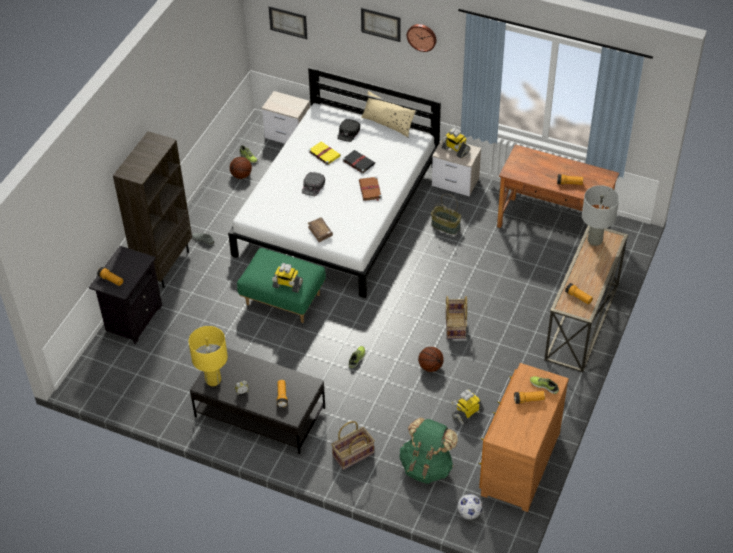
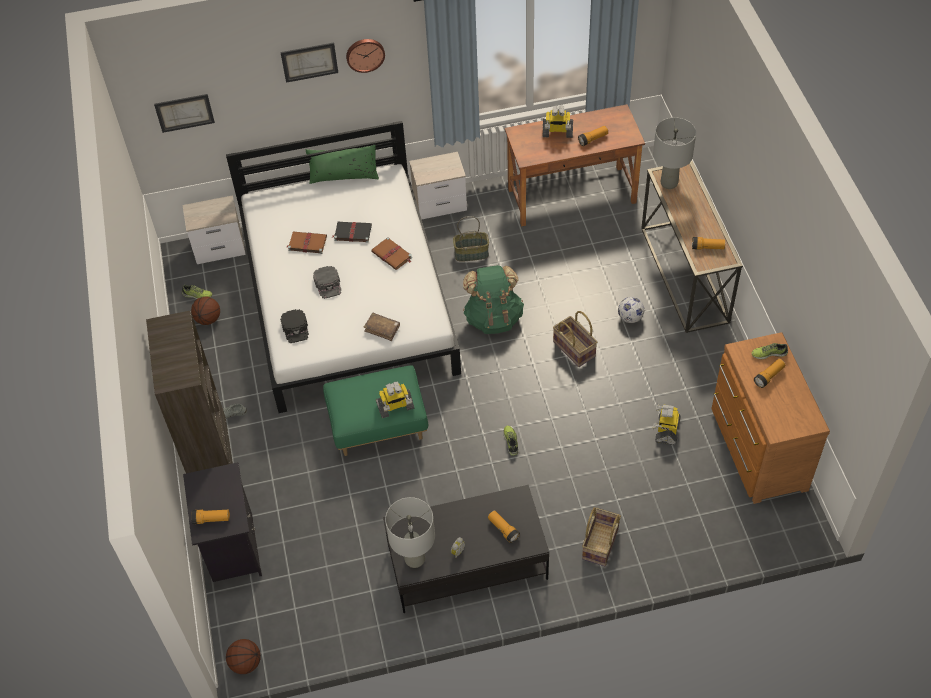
camera: 35 degrees left, 5 degrees up
yellow table lamp [189,326,228,386] -> grey table lamp [385,497,435,568]
yellow book [309,141,341,165] -> brown book [287,231,327,254]
black cap [337,119,360,142] -> black cap moved to [280,309,309,343]
beige pillow [361,91,416,137] -> green pillow [306,145,379,184]
green backpack [399,417,458,484] -> green backpack moved to [463,265,524,334]
basketball [418,347,444,372] -> basketball moved to [226,639,261,674]
toy robot [441,127,470,158] -> toy robot moved to [543,105,573,138]
football [457,494,482,519] -> football moved to [618,297,645,323]

